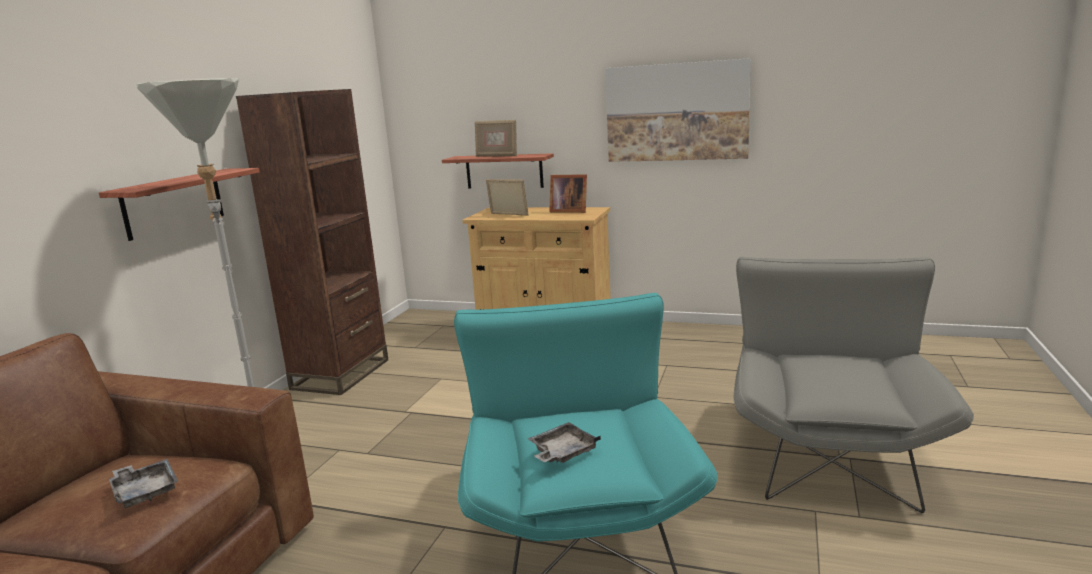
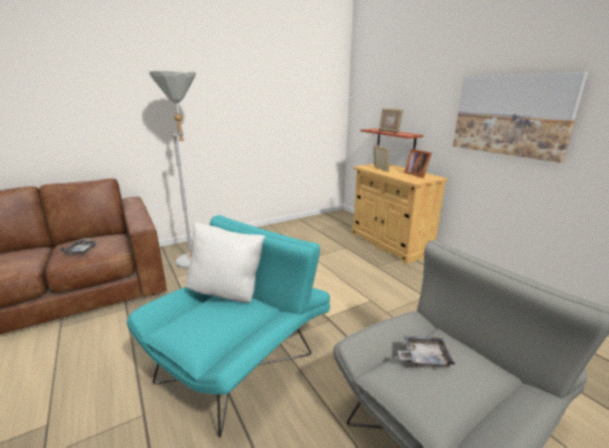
camera: 40 degrees right, 5 degrees up
shelf [99,168,260,241] -> none
brown bookcase [236,89,388,395] -> none
grey tray [528,422,601,463] -> grey tray moved to [397,336,455,368]
none -> white pillow [186,222,265,303]

